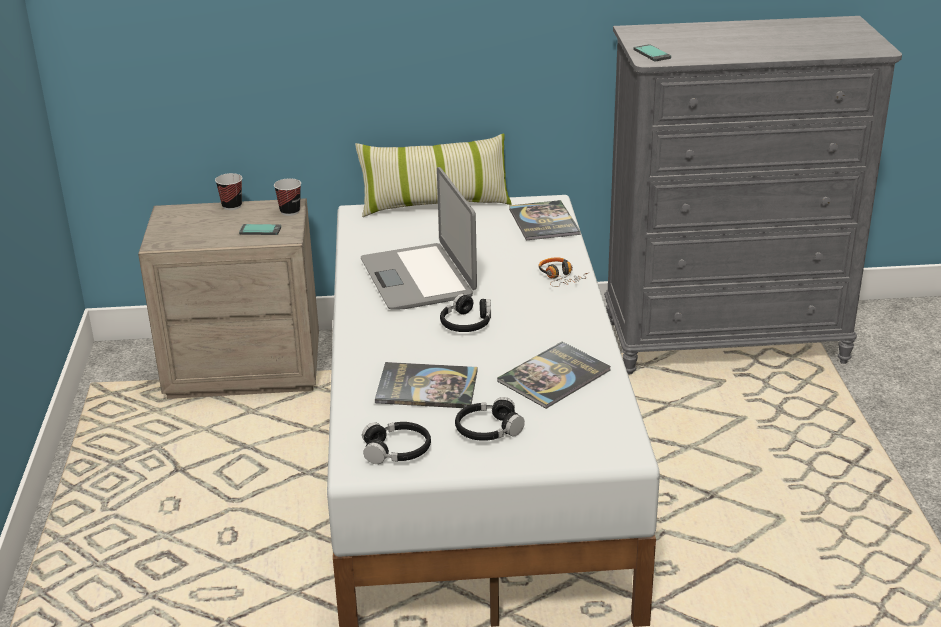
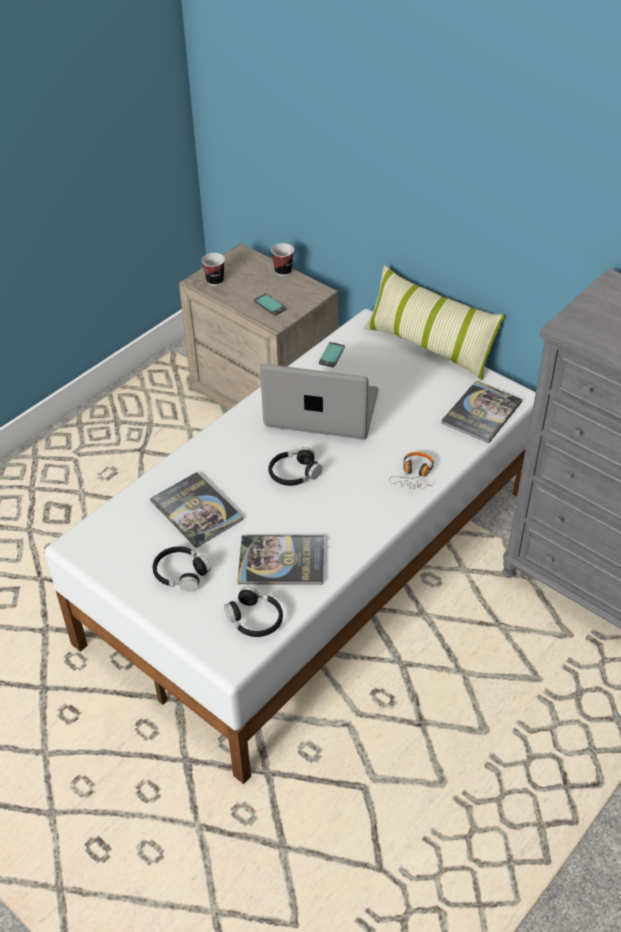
camera: 45 degrees right, 15 degrees up
cup [274,178,301,216] -> cup moved to [201,253,225,286]
laptop [361,167,477,310] -> laptop turned 75 degrees clockwise [260,364,378,439]
black headphones [362,422,431,464] -> black headphones moved to [224,586,283,637]
phone [634,44,671,61] -> phone moved to [319,342,345,367]

